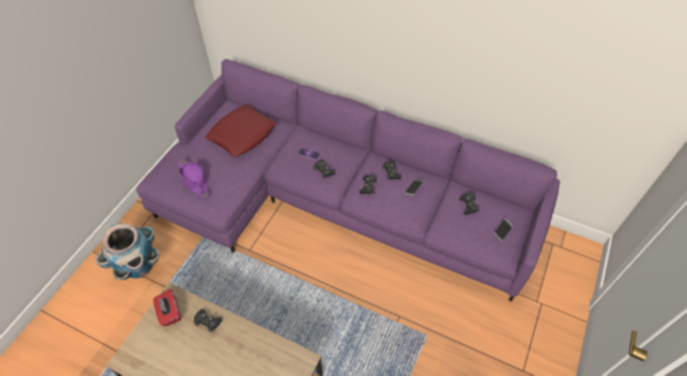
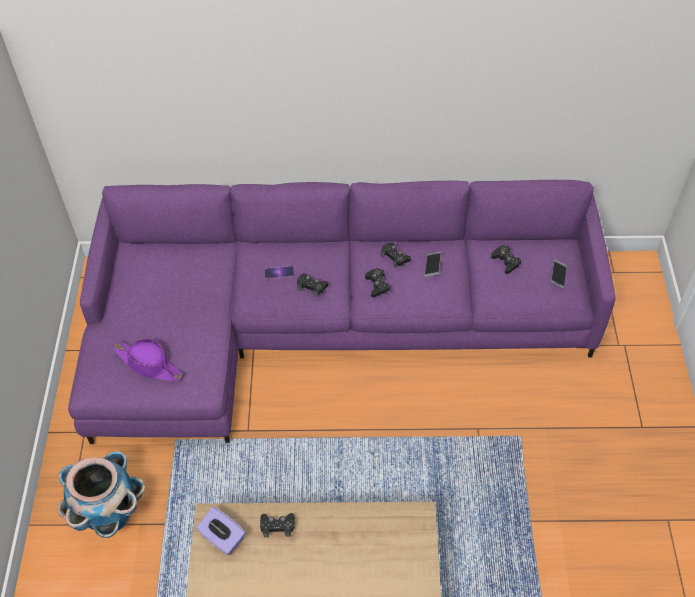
camera: 25 degrees left, 0 degrees up
red tissue box [153,289,181,326] -> purple tissue box [196,506,246,555]
red pillow [206,104,276,157] -> none

